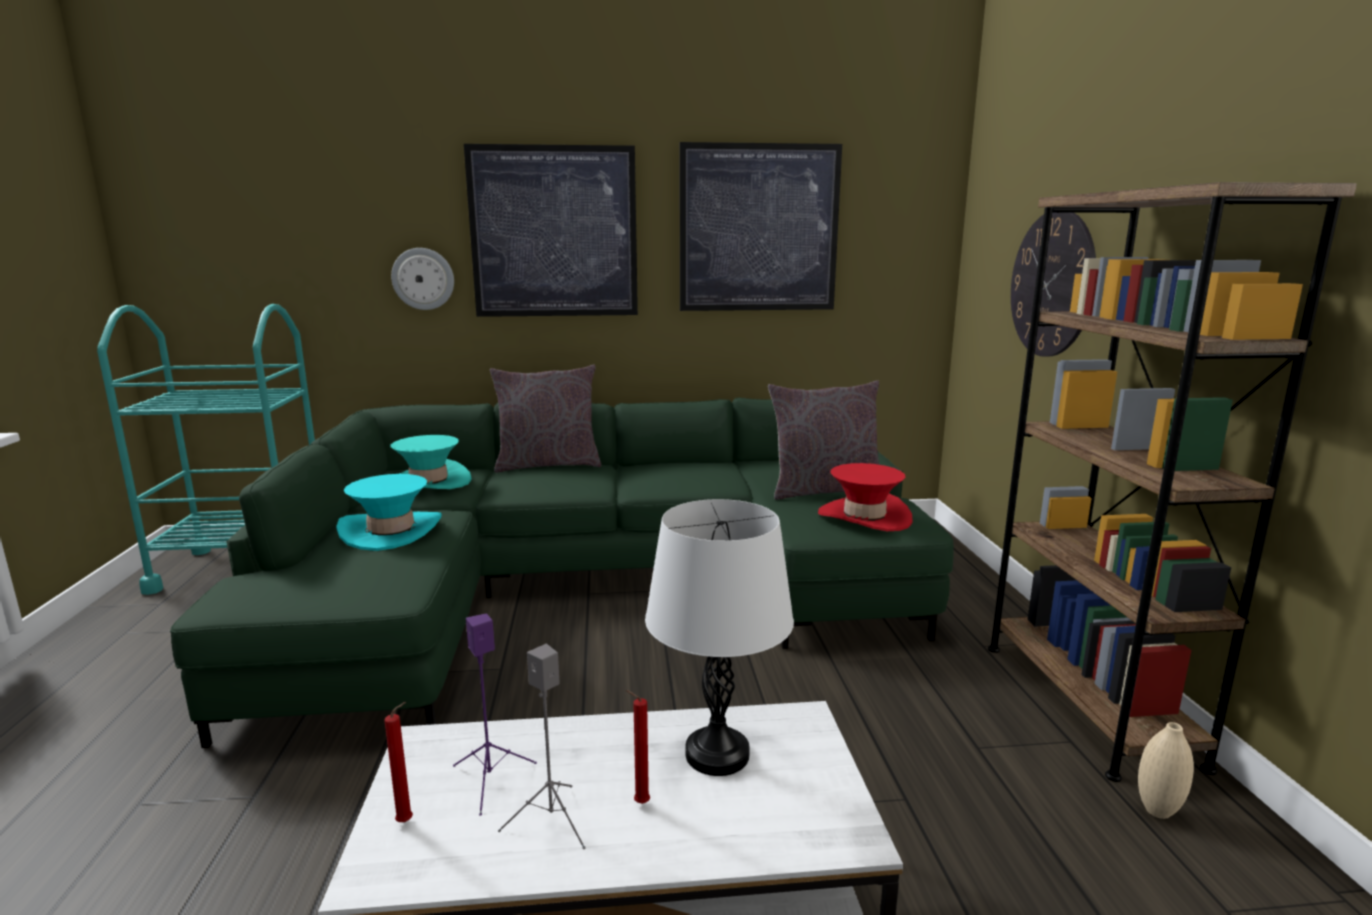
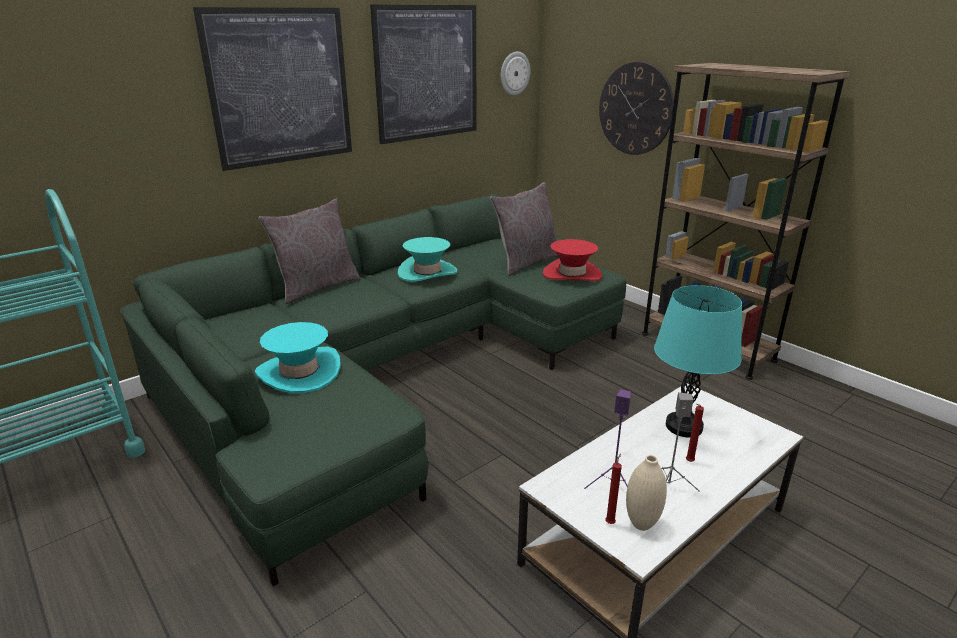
camera: 35 degrees left, 10 degrees up
wall clock [391,248,454,310] -> wall clock moved to [501,52,530,95]
turquoise hat [391,435,472,489] -> turquoise hat moved to [397,237,457,282]
white table lamp [645,499,794,776] -> turquoise table lamp [654,285,742,437]
beige vase [1138,722,1194,819] -> beige vase moved to [626,455,667,531]

